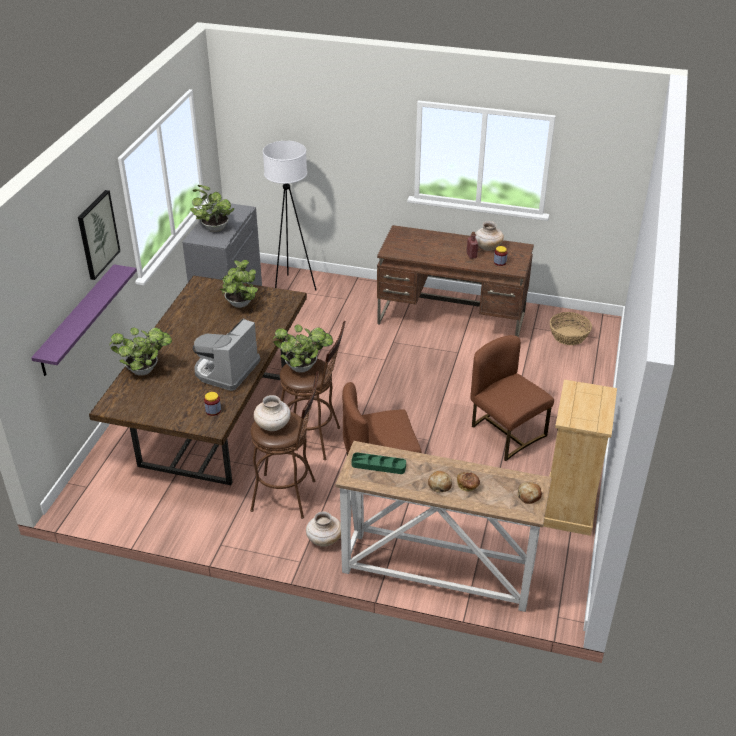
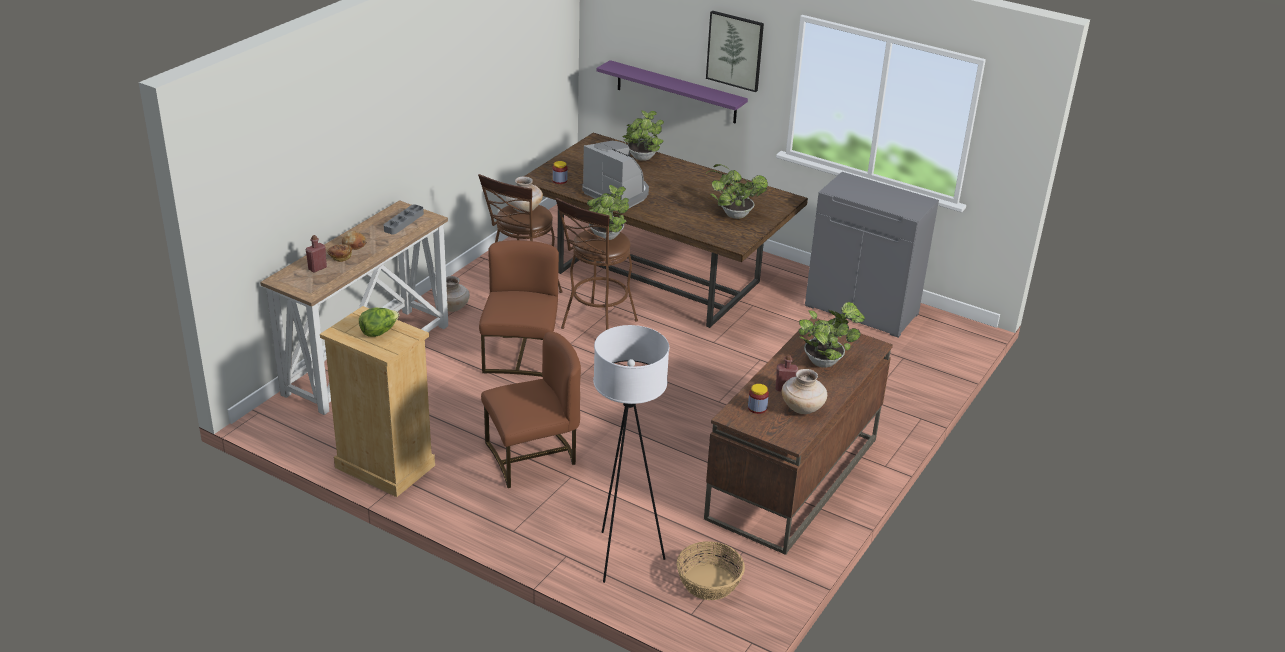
camera: 105 degrees right, 5 degrees down
potted plant [190,185,234,232] -> potted plant moved to [798,302,865,368]
white floor lamp [263,141,316,290] -> white floor lamp moved to [593,325,669,583]
green tray [352,452,406,474] -> grey tray [384,204,424,234]
bread [517,482,542,504] -> none
none -> red bottle [305,235,327,273]
none -> lettuce [359,308,399,337]

